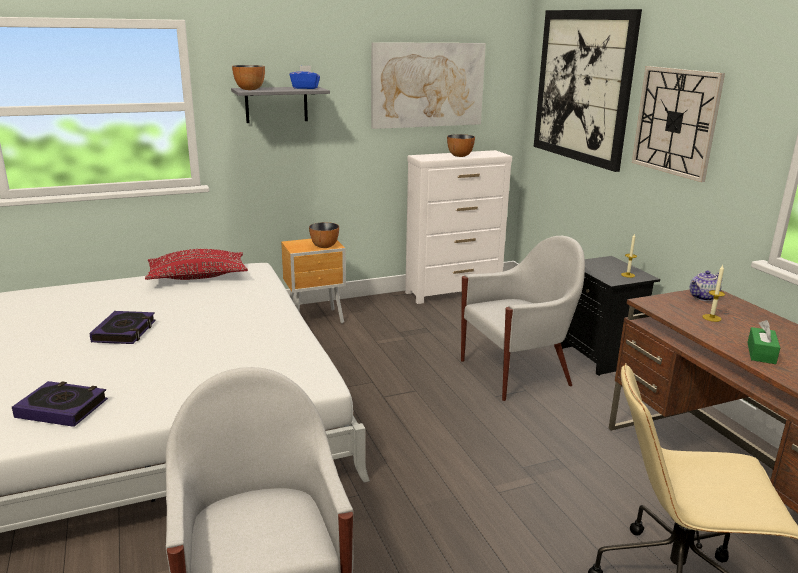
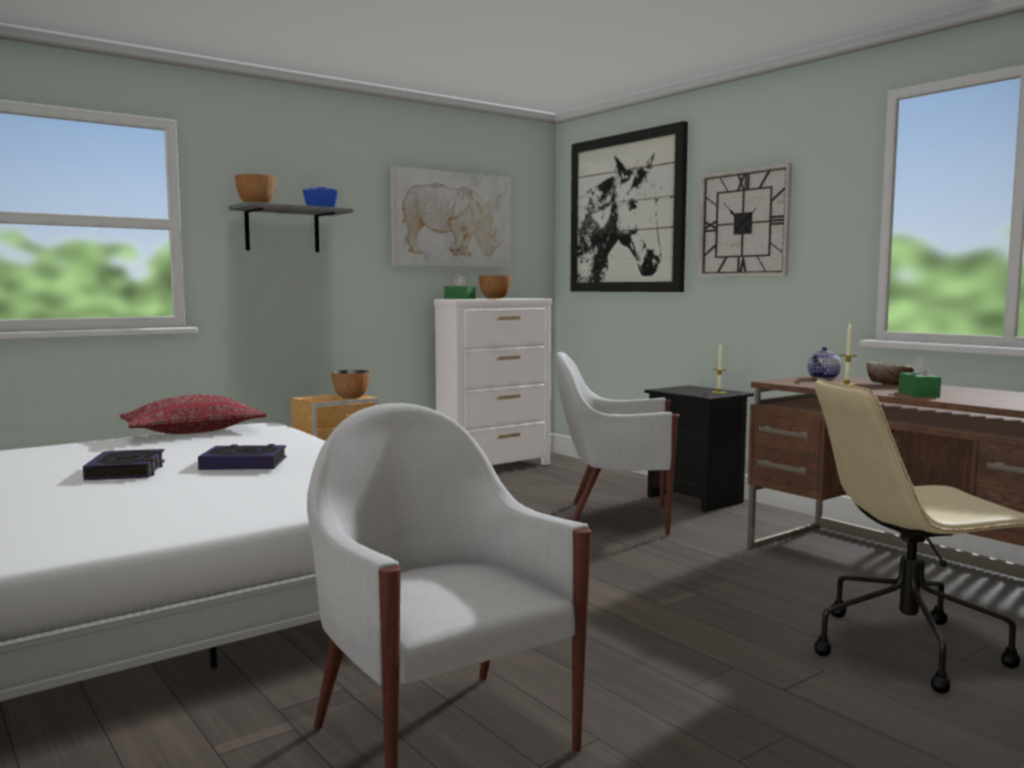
camera: 15 degrees left, 15 degrees down
book [12,381,108,427] -> book moved to [198,444,286,470]
white armchair [461,236,585,401] -> white armchair turned 135 degrees counterclockwise [555,352,678,536]
none -> green tissue box [444,274,476,299]
none -> bowl [867,362,914,385]

